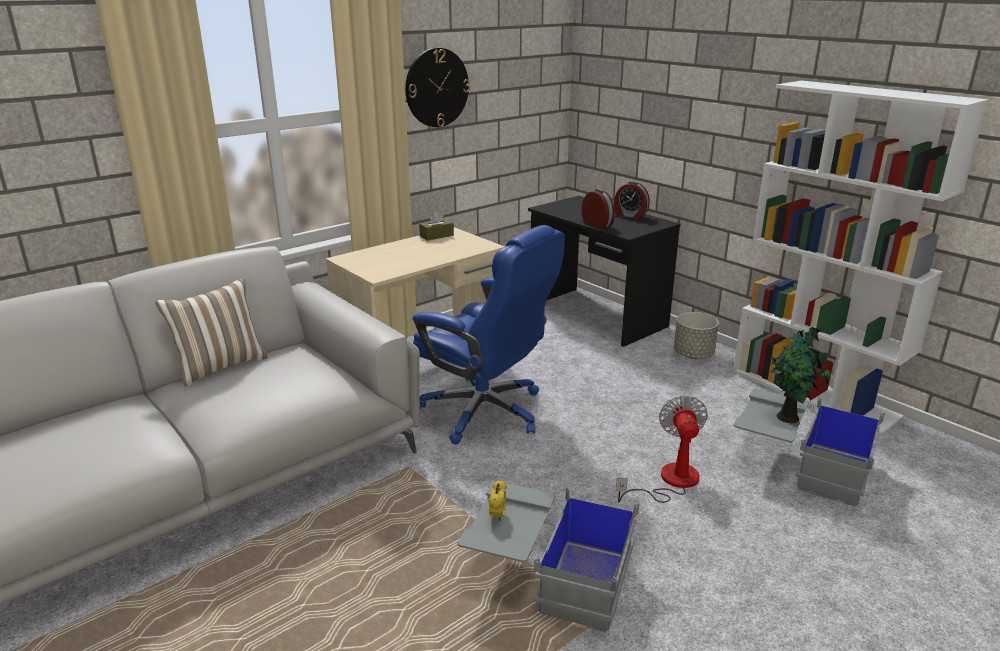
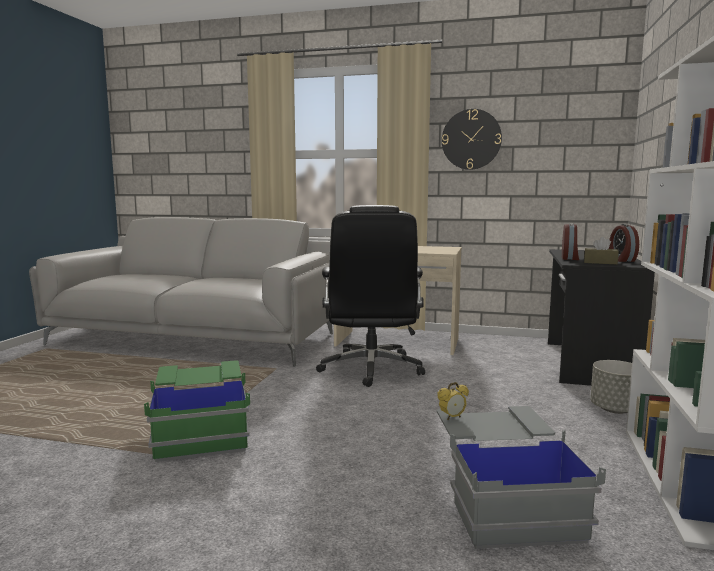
camera: 55 degrees right, 15 degrees down
pillow [155,277,268,386] -> none
blue office chair [413,225,565,445] -> black office chair [316,205,425,387]
brown tissue box [419,211,454,241] -> brown tissue box moved to [584,237,619,264]
grey storage box [458,481,639,632] -> green storage box [144,360,250,462]
alarm clock [488,480,507,522] -> alarm clock moved to [437,382,469,420]
fan [616,395,708,503] -> none
potted plant [770,327,832,423] -> none

